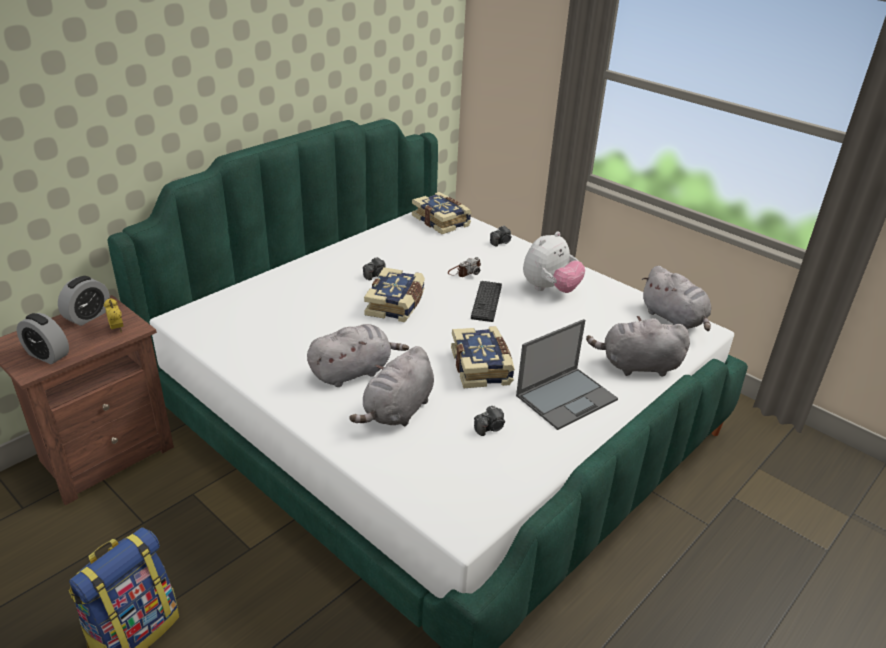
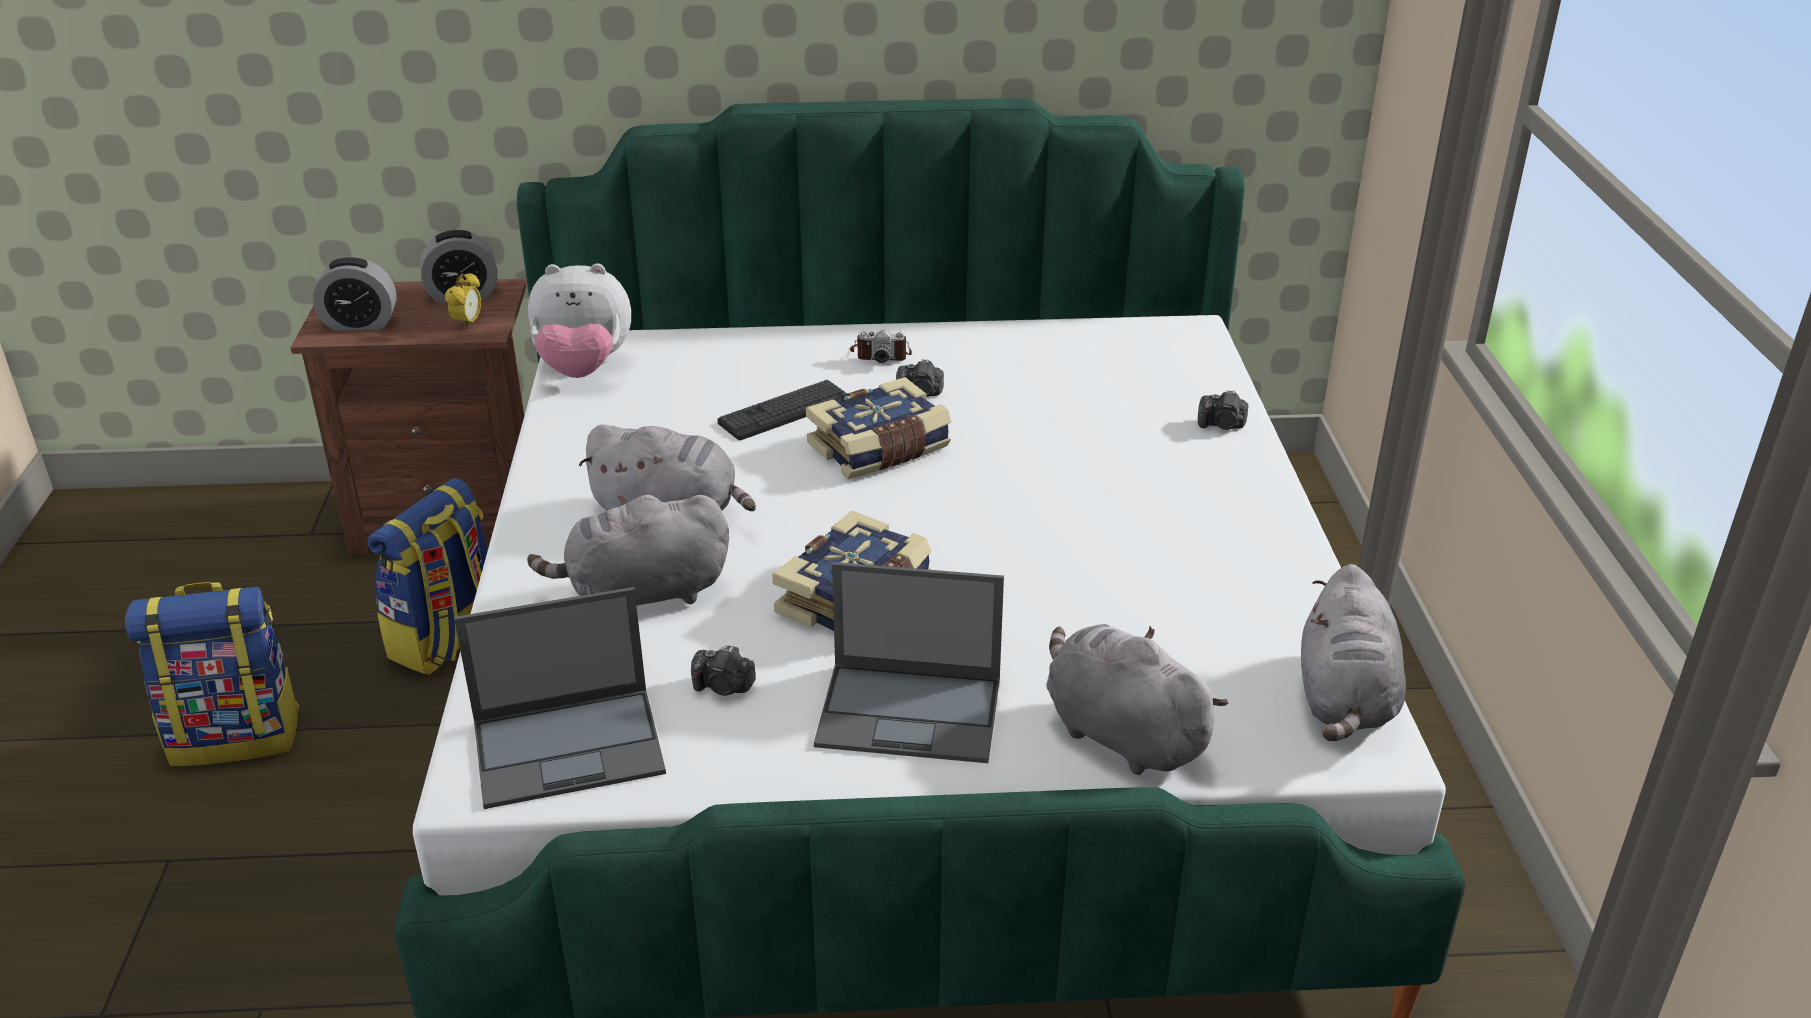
camera: 45 degrees right, 0 degrees up
alarm clock [17,313,69,365] -> alarm clock turned 75 degrees counterclockwise [313,257,397,331]
book [412,192,472,234] -> none
camera [448,257,481,277] -> camera moved to [850,330,912,363]
keyboard [471,281,502,322] -> keyboard moved to [718,380,847,440]
plush toy [523,231,585,293] -> plush toy moved to [528,264,631,378]
none -> backpack [367,478,487,675]
none -> laptop [454,587,666,809]

